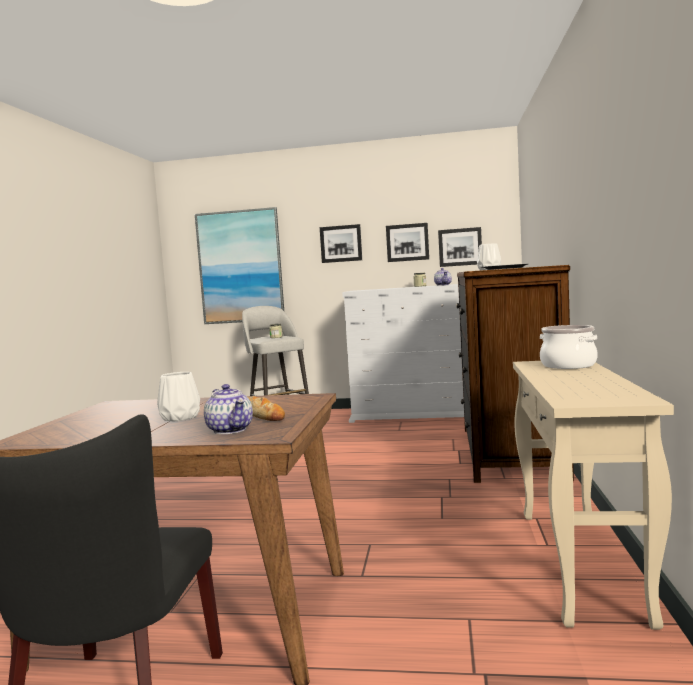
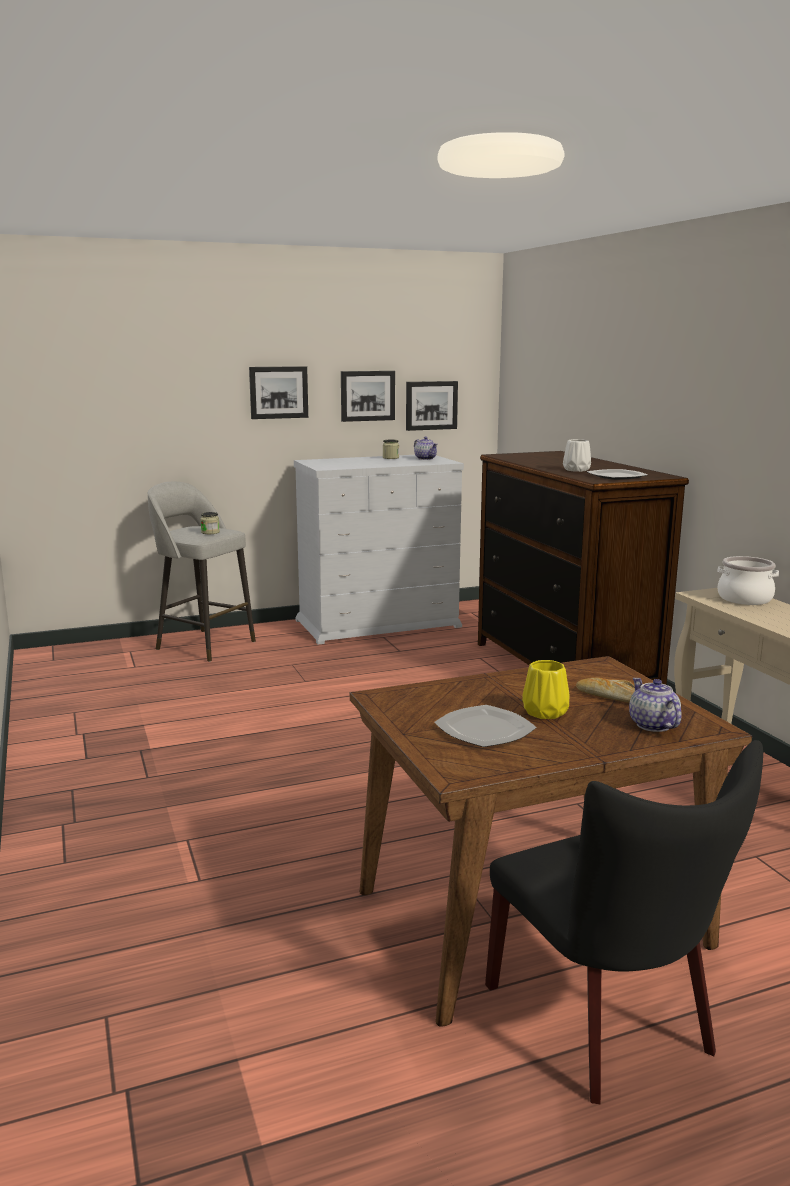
camera: 30 degrees left, 10 degrees up
white vase [157,372,200,421] -> yellow vase [522,660,570,719]
picture [195,207,284,324] -> none
teapot [204,384,253,434] -> teapot turned 135 degrees counterclockwise [629,678,682,732]
none -> plate [434,705,537,747]

